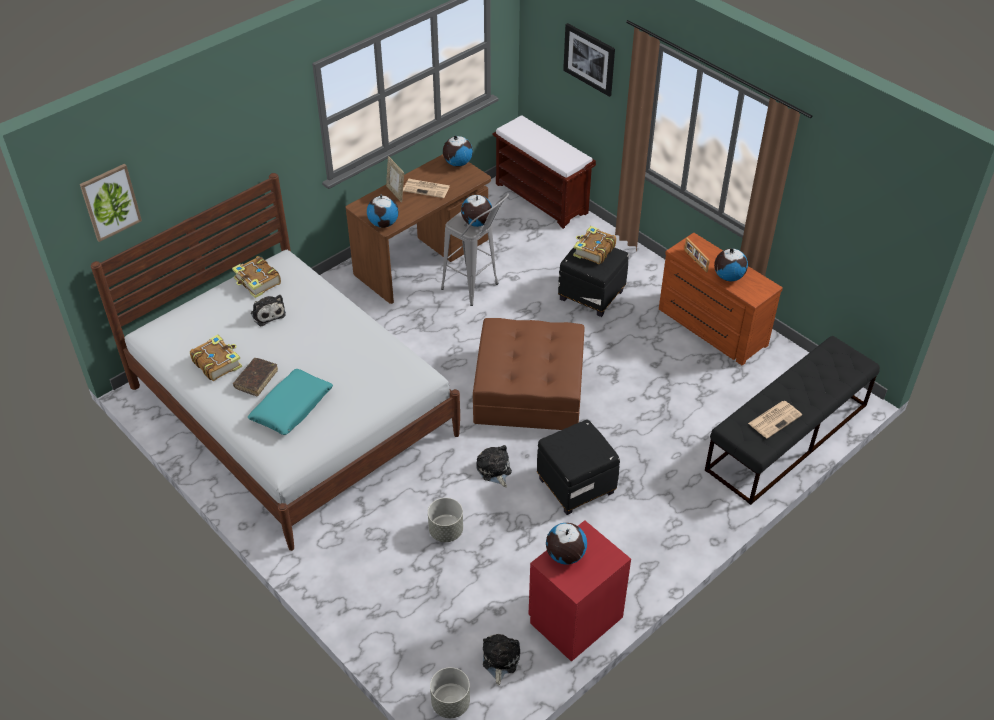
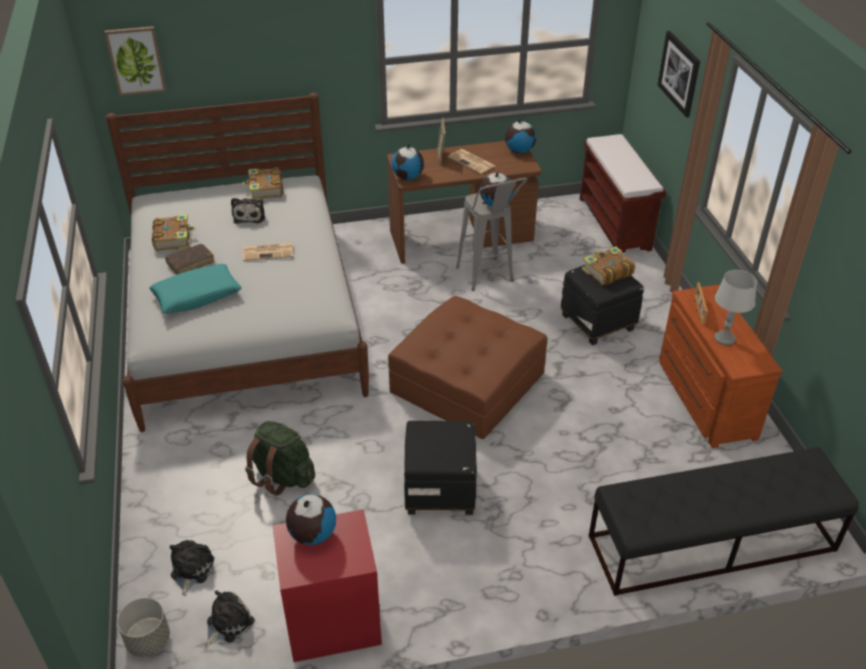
camera: 30 degrees right, 5 degrees down
grey planter [428,498,463,542] -> green backpack [245,421,315,496]
plush toy [476,445,512,487] -> plush toy moved to [169,540,214,596]
globe [714,248,748,281] -> grey table lamp [714,270,757,345]
newspaper [748,401,802,439] -> newspaper moved to [243,243,293,261]

